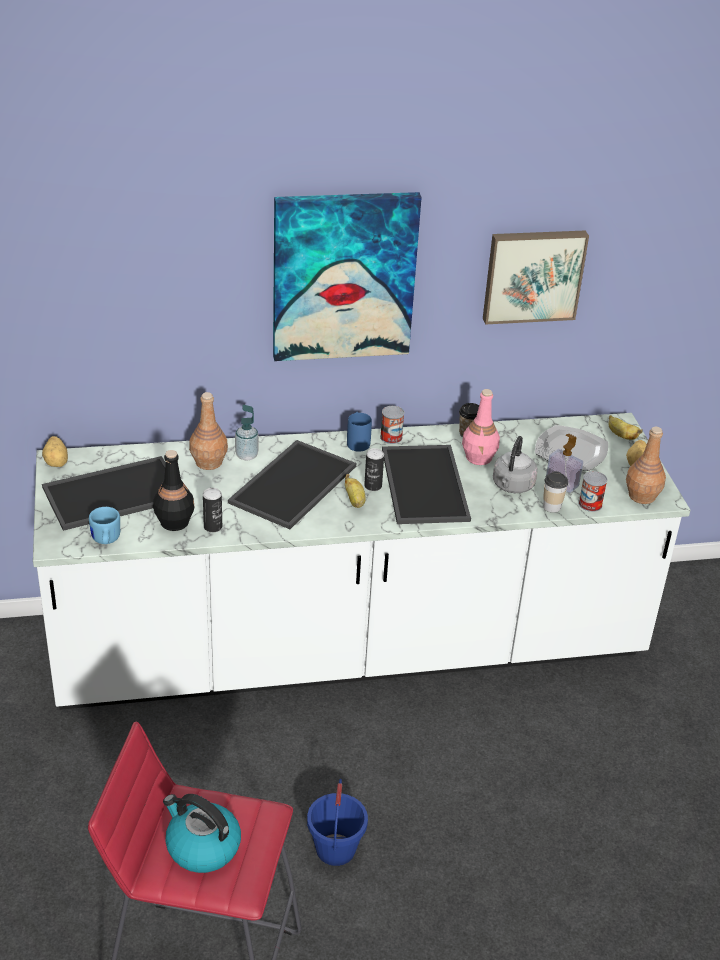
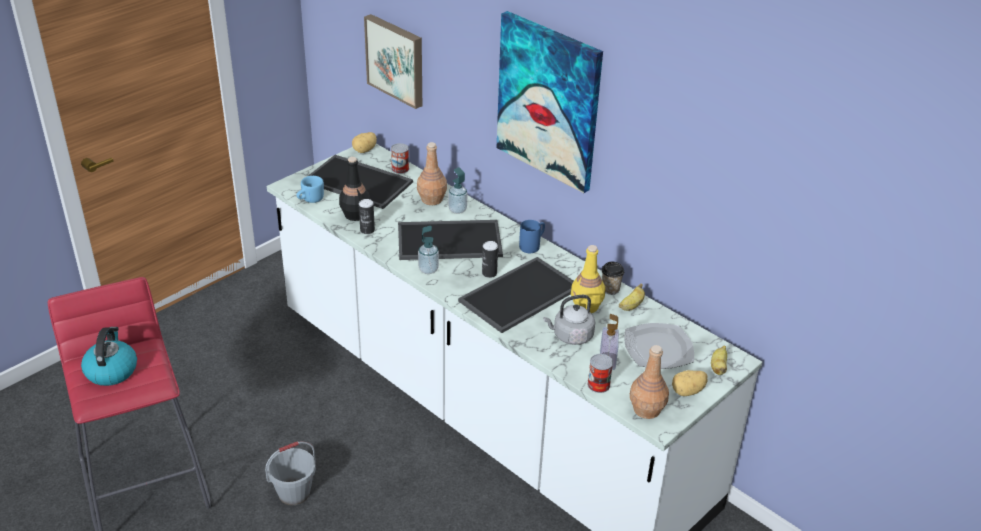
camera: 55 degrees right, 0 degrees up
blue bucket [307,779,368,866] -> grey bucket [265,441,316,505]
banana [345,474,366,508] -> banana moved to [619,284,645,311]
can [380,406,405,444] -> can moved to [391,143,409,174]
pink bottle [462,389,500,465] -> yellow bottle [571,245,605,313]
picture [483,230,589,325] -> picture moved to [364,14,422,109]
cup [543,471,568,513] -> none
none -> soap dispenser [418,226,439,274]

